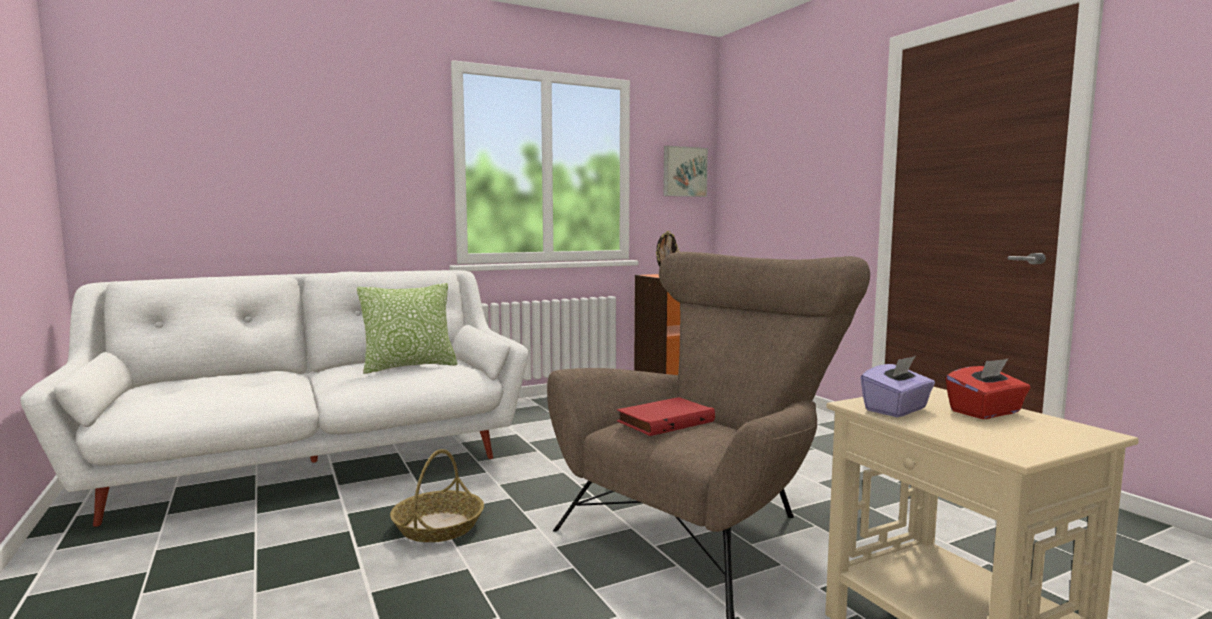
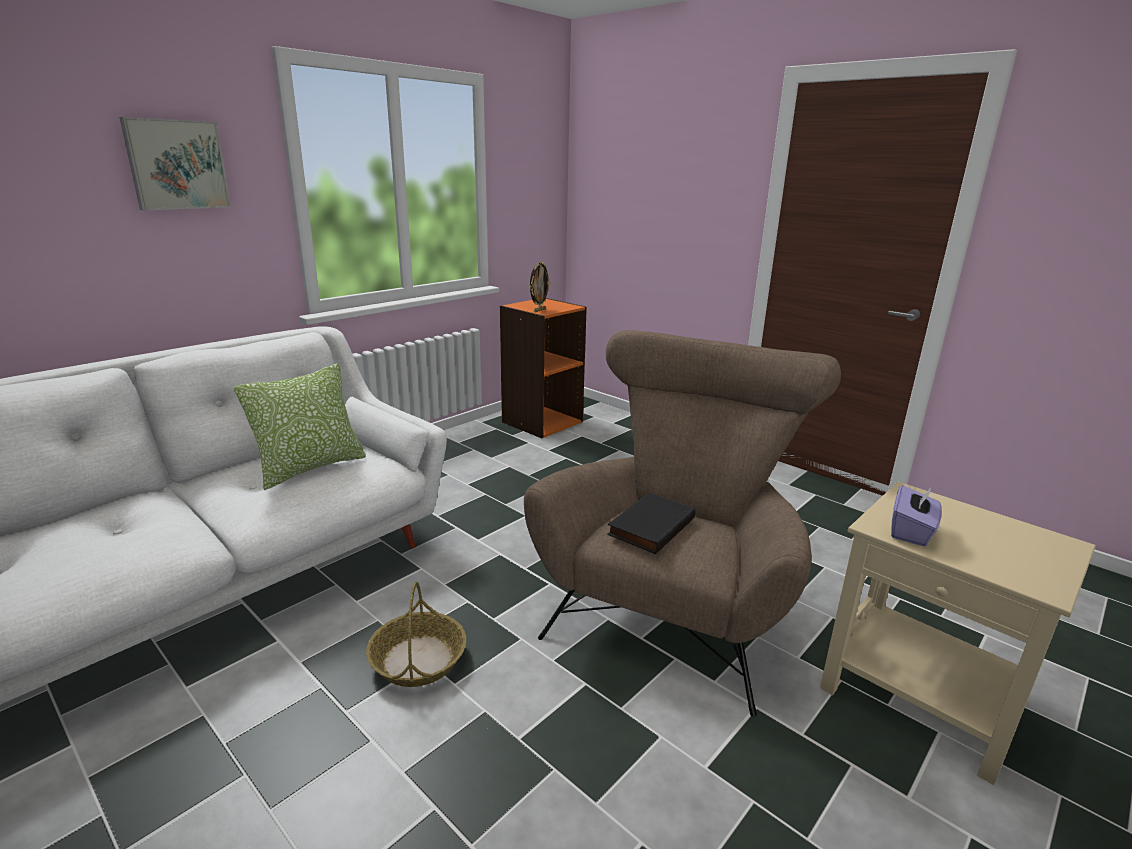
camera: 20 degrees left, 15 degrees up
red book [617,397,715,436] -> black book [607,493,695,554]
picture [663,146,708,197] -> picture moved to [119,117,231,211]
red tissue box [946,359,1031,419] -> none

